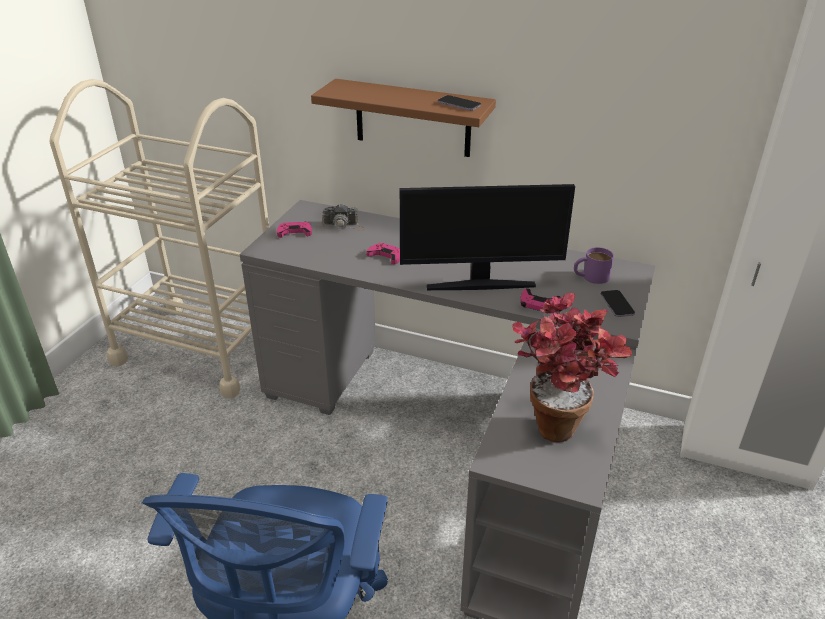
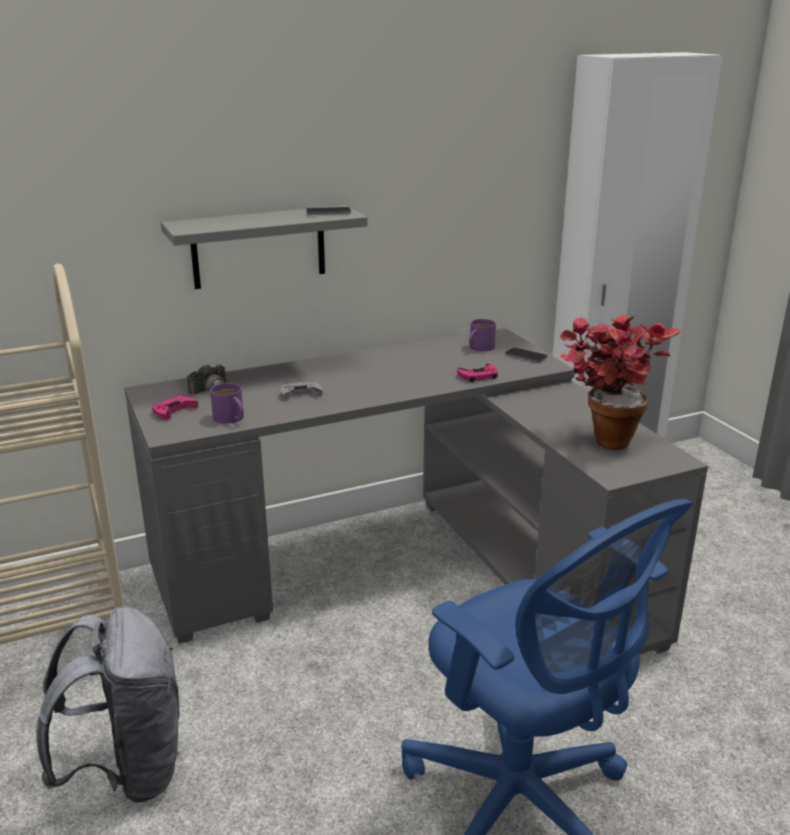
camera: 45 degrees left, 10 degrees down
brown shelf [311,79,496,157] -> grey shelf [161,205,368,289]
pink game controller [366,243,400,264] -> grey game controller [281,381,323,400]
monitor [400,184,575,290] -> none
none -> grey backpack [36,606,181,803]
none -> purple mug [210,383,244,424]

